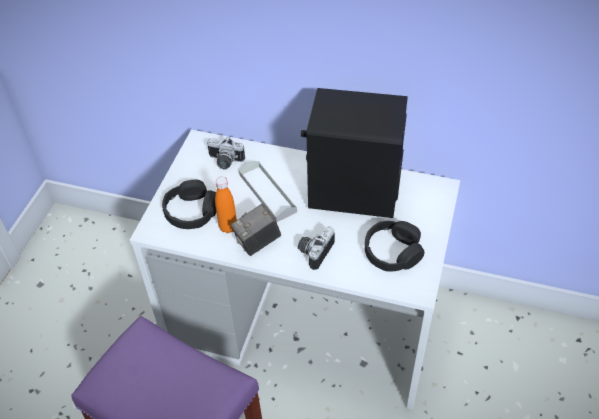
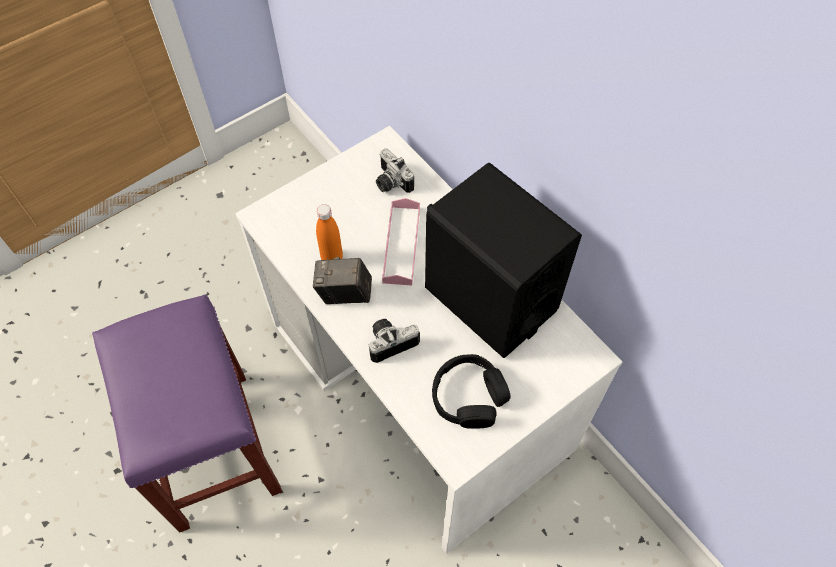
camera: 35 degrees right, 10 degrees up
black headphones [162,180,216,229] -> none
grey tray [239,161,297,222] -> pink tray [382,198,420,285]

